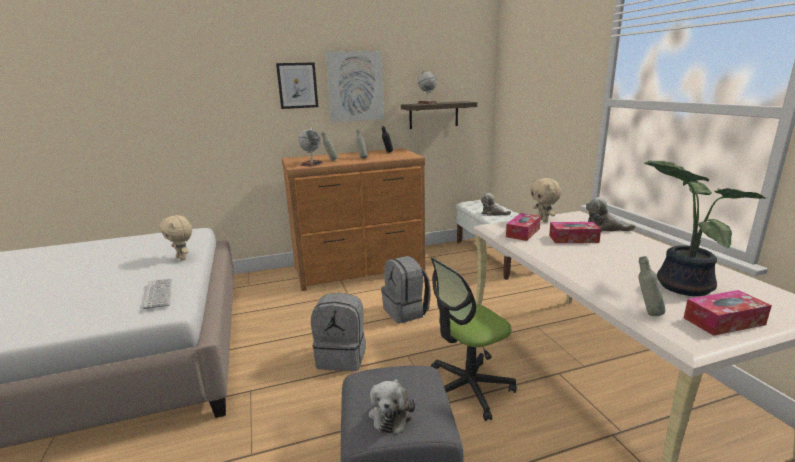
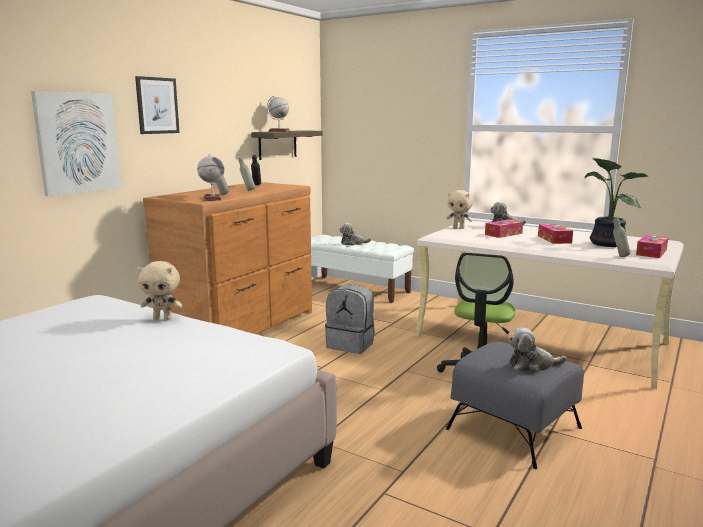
camera: 40 degrees left, 5 degrees down
keyboard [143,279,172,309] -> none
grey backpack [311,293,366,371] -> none
picture [325,51,384,122] -> picture moved to [31,91,121,196]
plush toy [369,379,415,433] -> plush toy turned 120 degrees clockwise [509,328,567,373]
tissue box [506,213,541,241] -> tissue box moved to [538,224,573,244]

